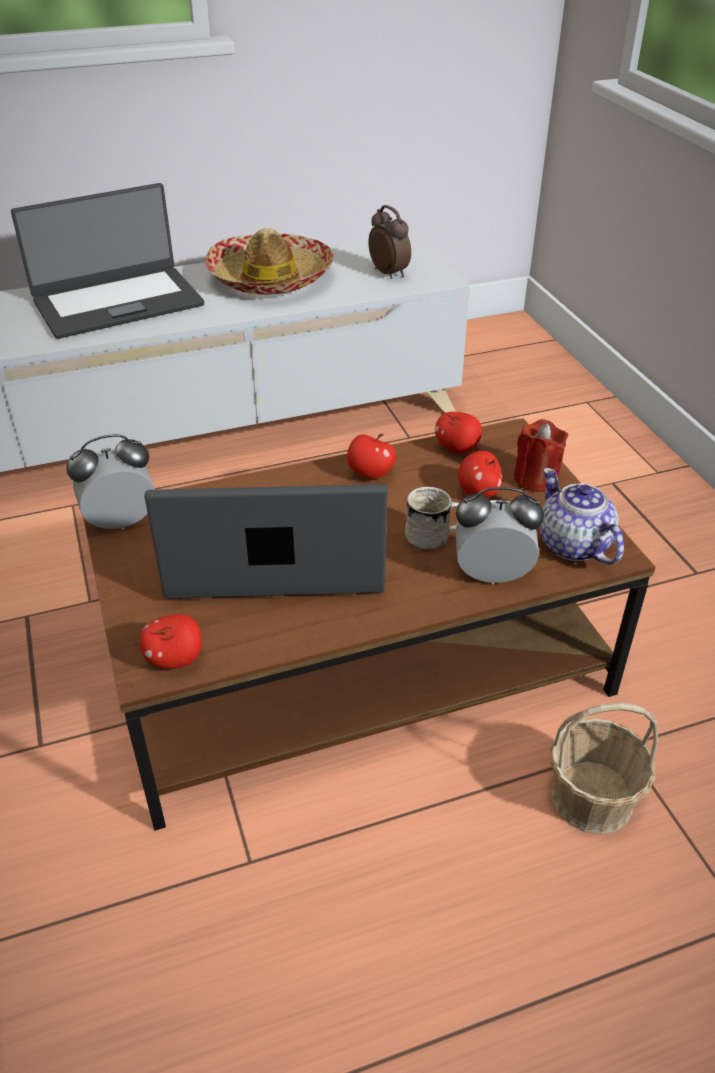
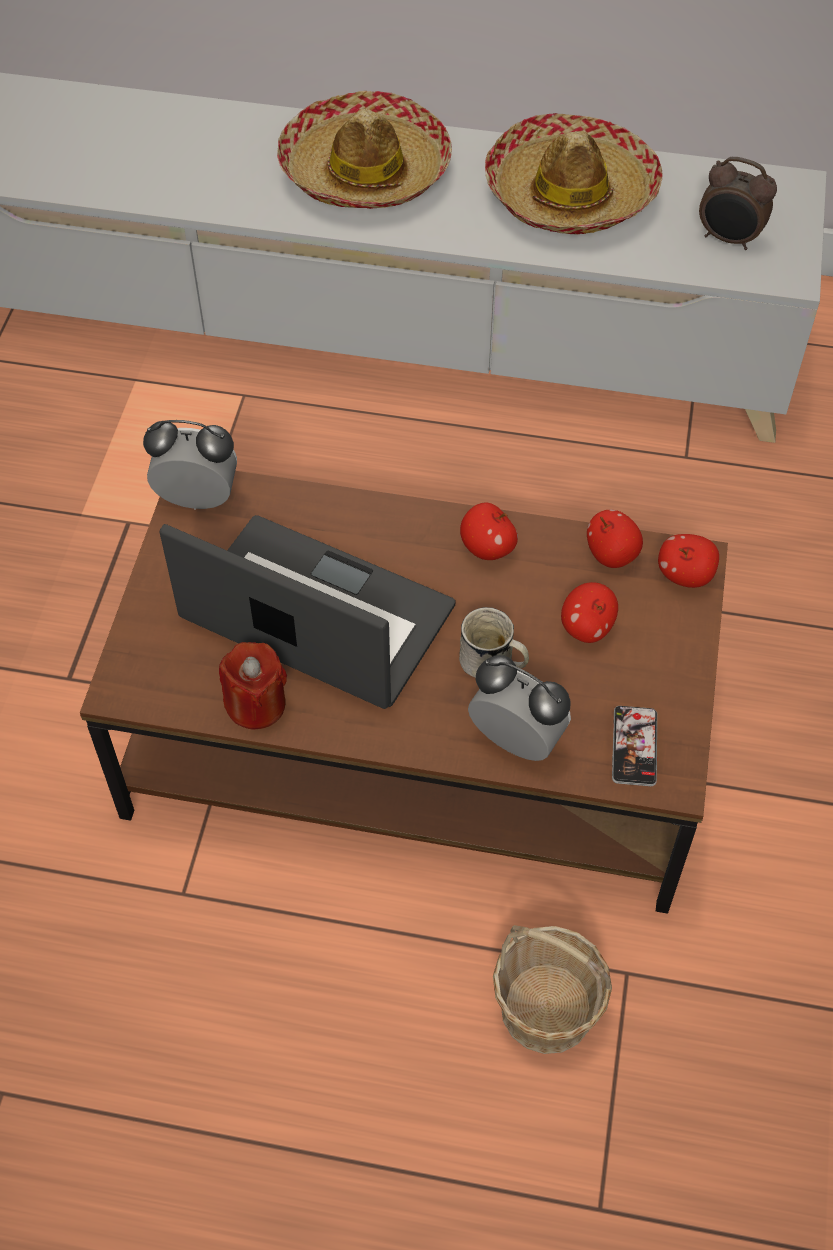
camera: 30 degrees right, 15 degrees up
laptop [11,183,204,339] -> hat [277,91,452,209]
apple [140,614,202,669] -> apple moved to [658,534,719,588]
alarm clock [368,205,411,279] -> alarm clock turned 120 degrees clockwise [699,157,777,250]
red candle [514,419,568,492] -> red candle moved to [219,642,287,729]
teapot [539,468,624,565] -> phone [612,706,657,786]

